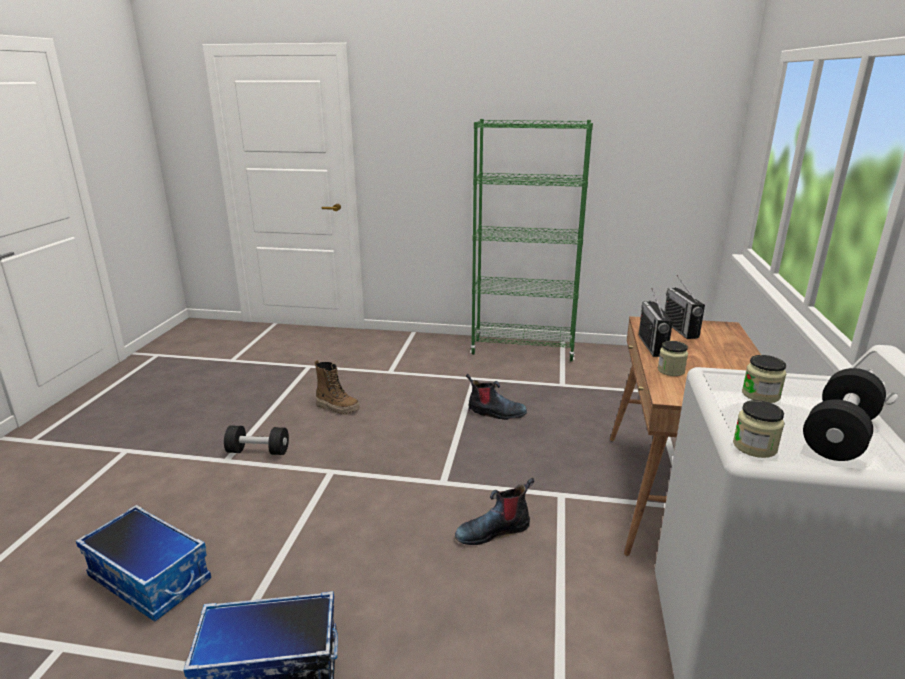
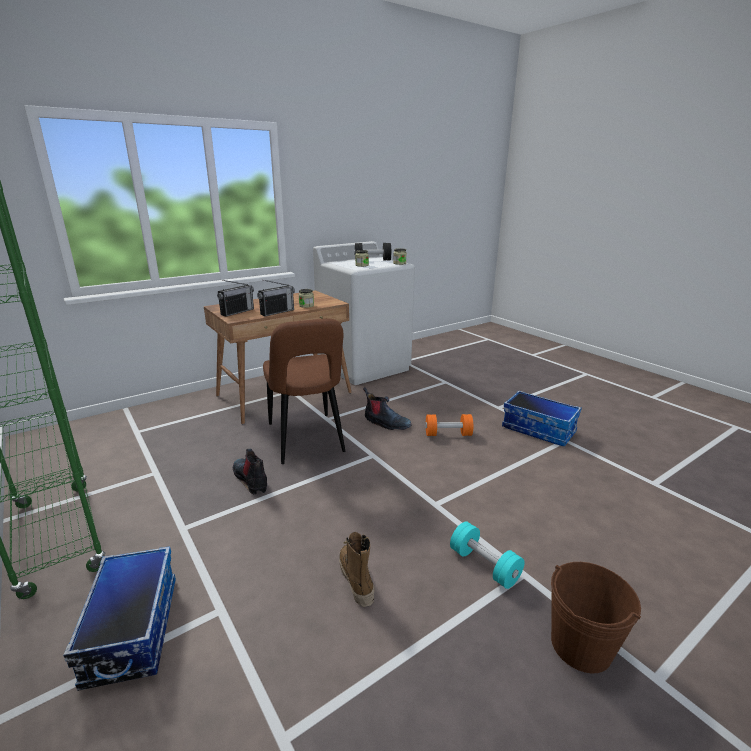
camera: 135 degrees left, 0 degrees up
storage box [76,505,211,622] -> storage box moved to [63,546,176,691]
black dumbbell [224,425,289,455] -> turquoise dumbbell [450,521,525,589]
none -> brown chair [263,319,345,464]
none -> orange dumbbell [425,414,473,436]
none -> brown bucket [551,562,641,673]

